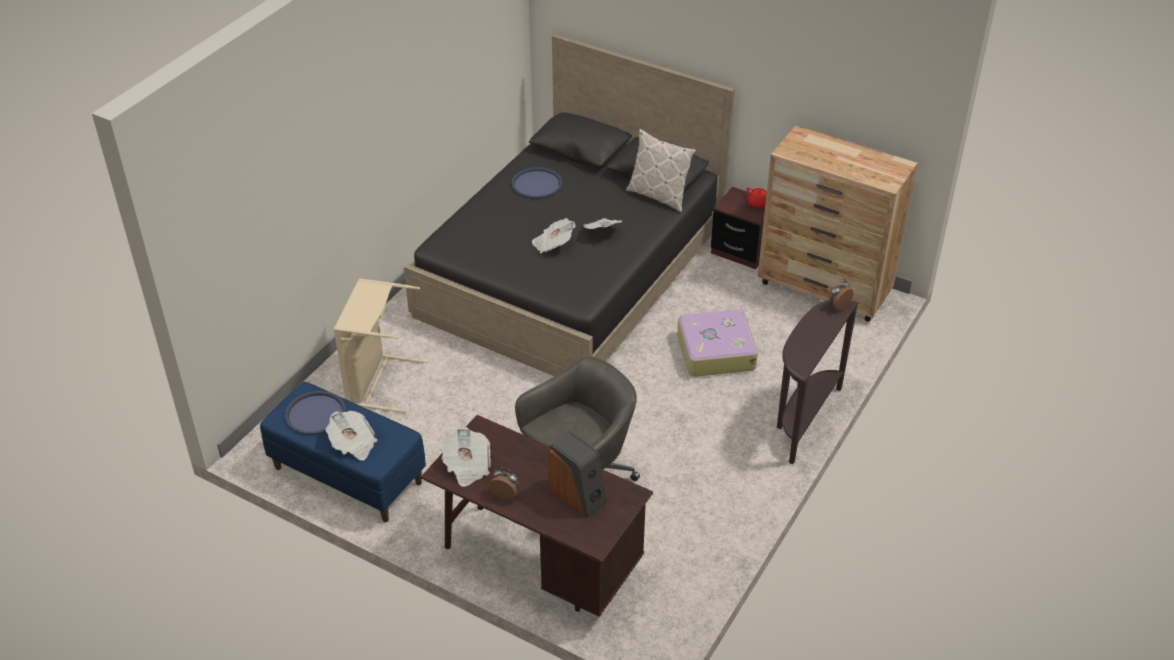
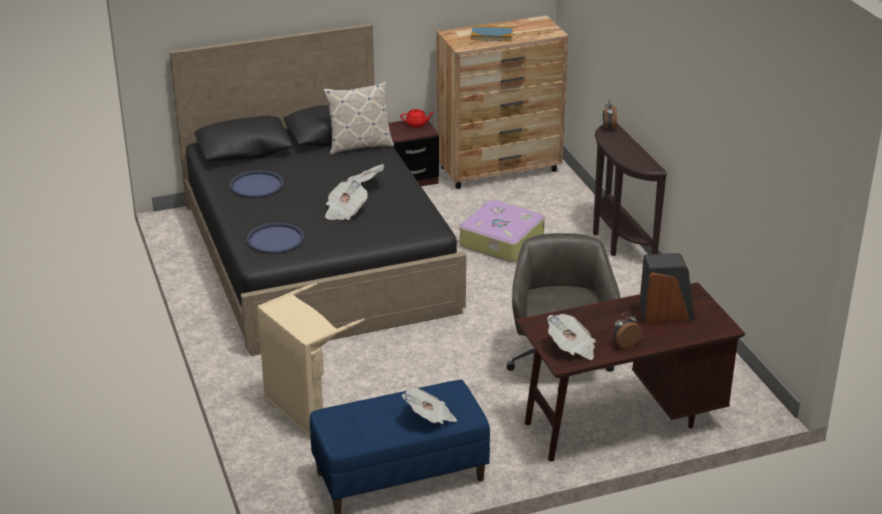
camera: 50 degrees left, 10 degrees down
blue tray [285,391,346,435] -> blue tray moved to [247,222,304,254]
none -> book [471,25,513,41]

